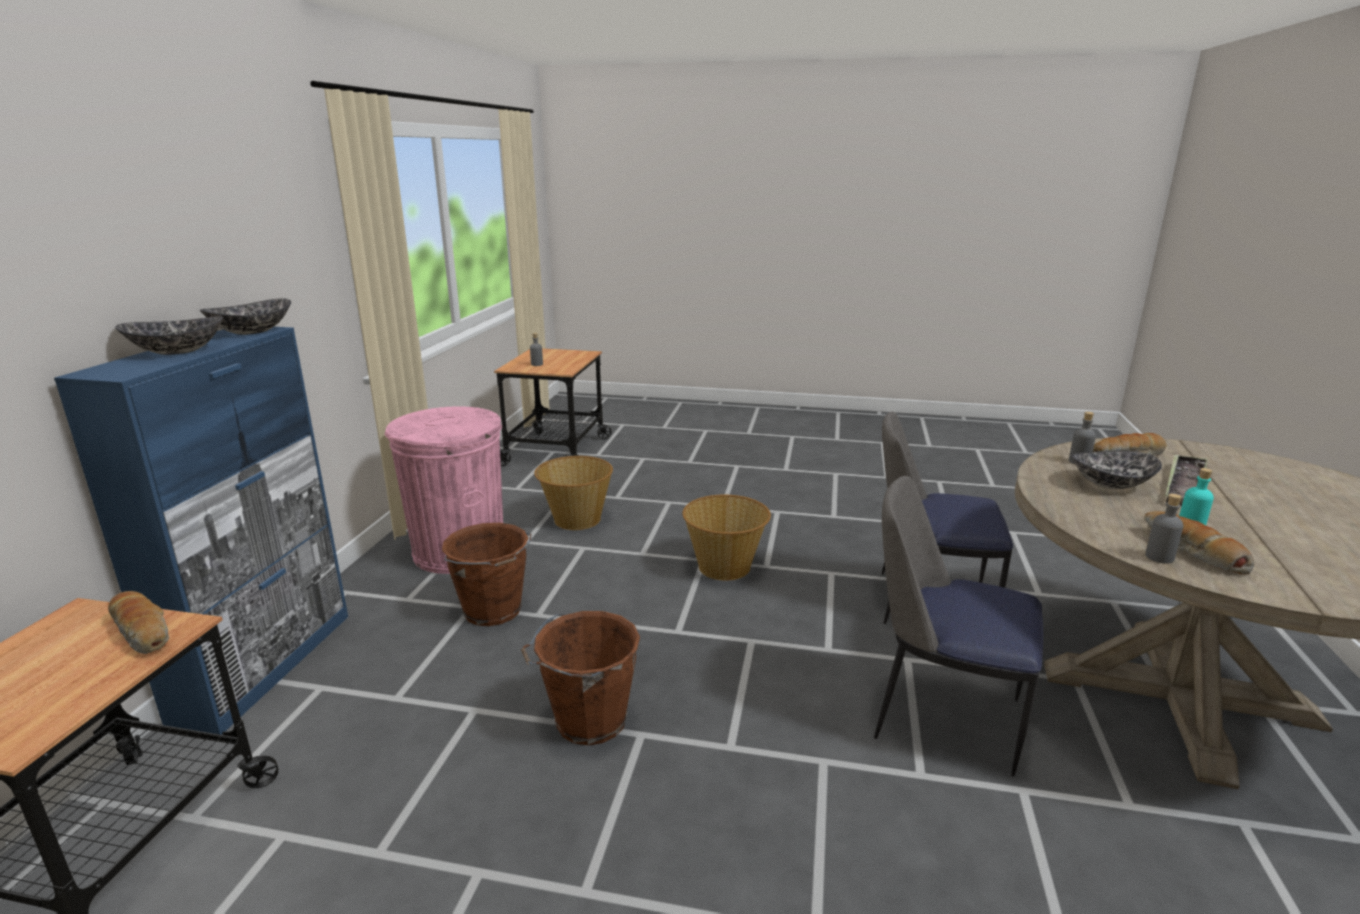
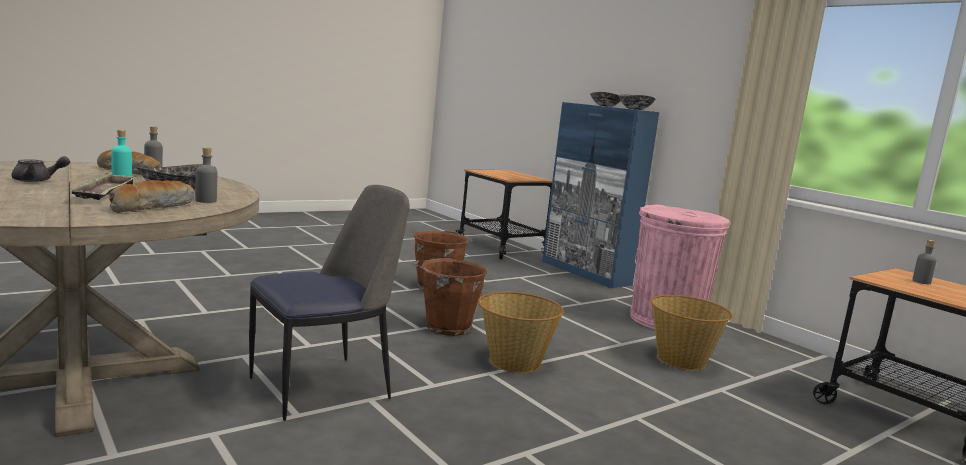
camera: 130 degrees right, 10 degrees down
bread [108,591,169,654] -> none
brown bucket [442,523,532,626] -> brown bucket moved to [414,258,488,336]
chair [874,476,1043,776] -> none
none -> grey teapot [11,156,70,182]

